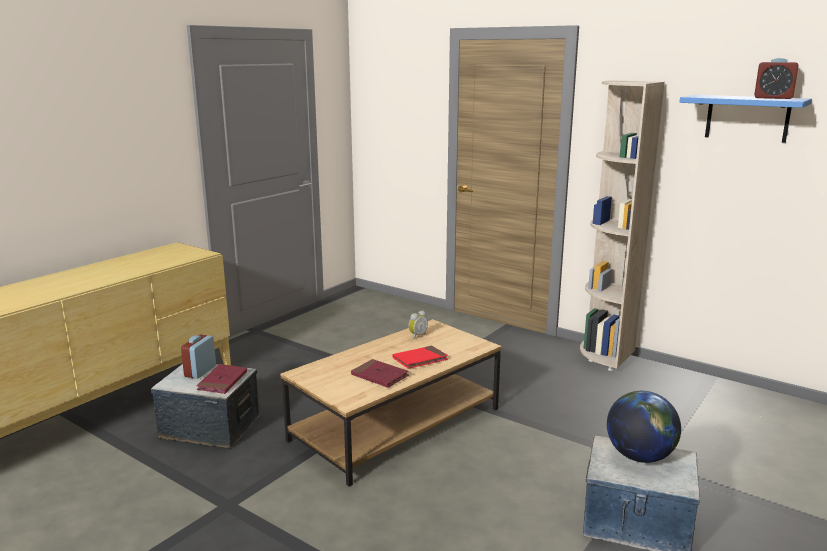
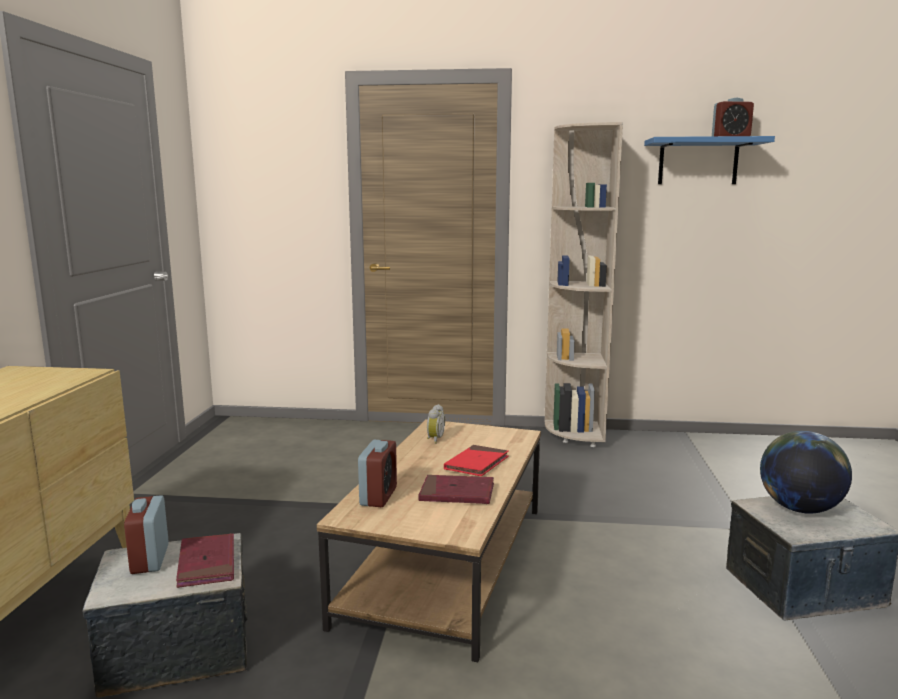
camera: 30 degrees left, 5 degrees down
none -> alarm clock [358,440,397,507]

